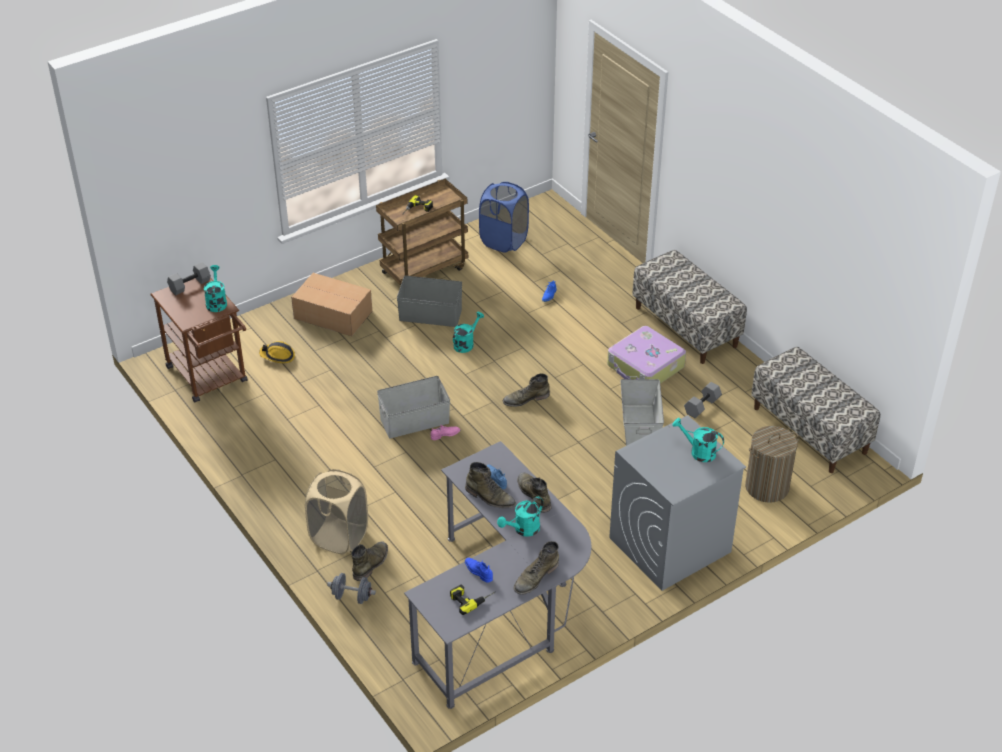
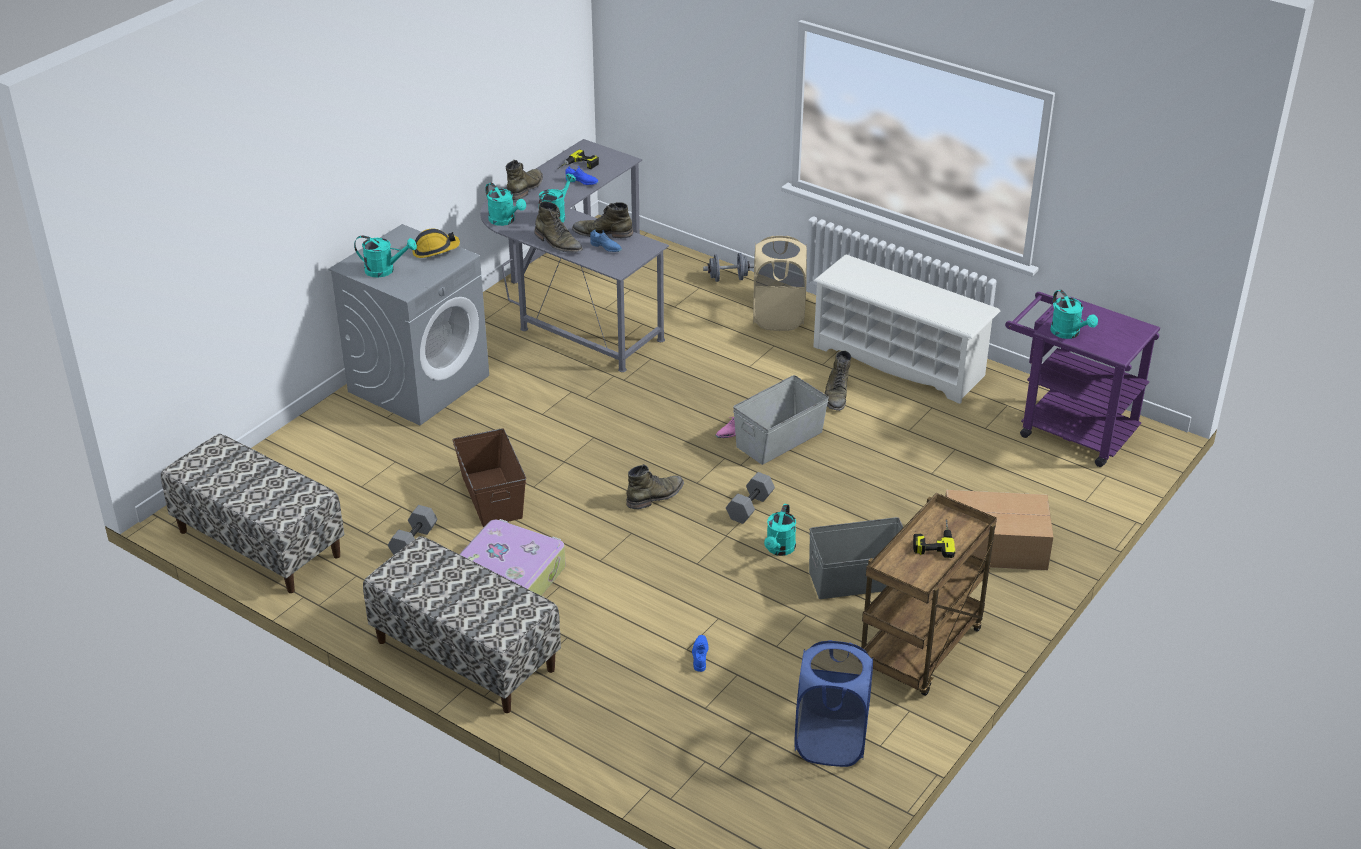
camera: 160 degrees right, 5 degrees down
brown cart [151,277,248,402] -> purple cart [1005,292,1160,467]
grey dumbbell [167,262,211,295] -> grey dumbbell moved to [726,472,775,524]
hard hat [259,341,295,363] -> hard hat moved to [413,229,460,258]
green boot [351,541,388,581] -> green boot moved to [824,350,851,411]
grey storage box [620,379,664,446] -> brown storage box [452,428,526,527]
laundry basket [745,426,799,503] -> none
none -> turquoise watering can [486,183,526,226]
none -> white shoe rack [813,254,1000,404]

